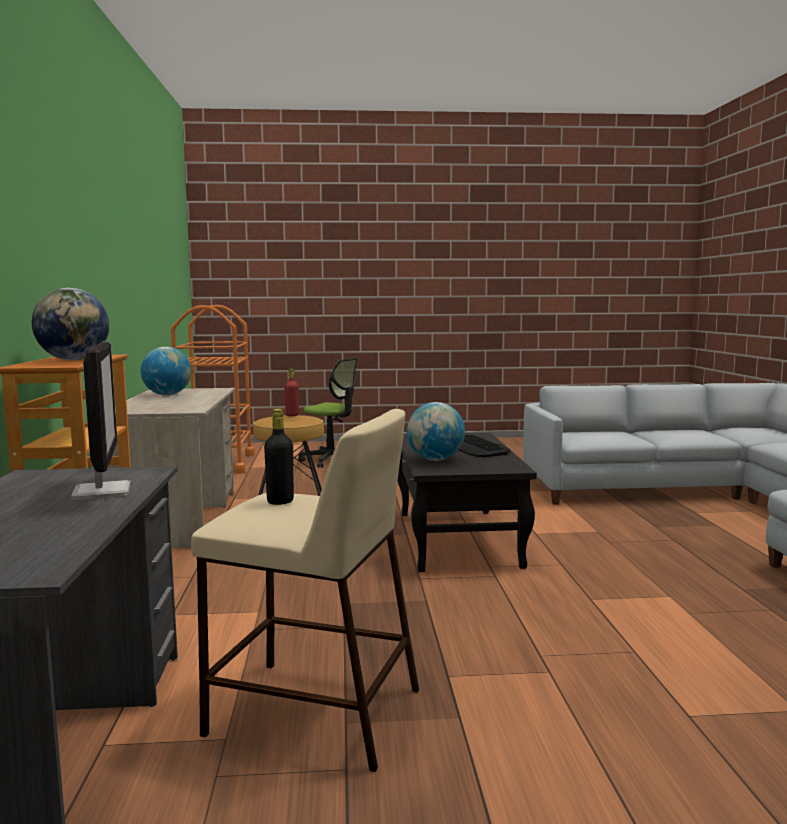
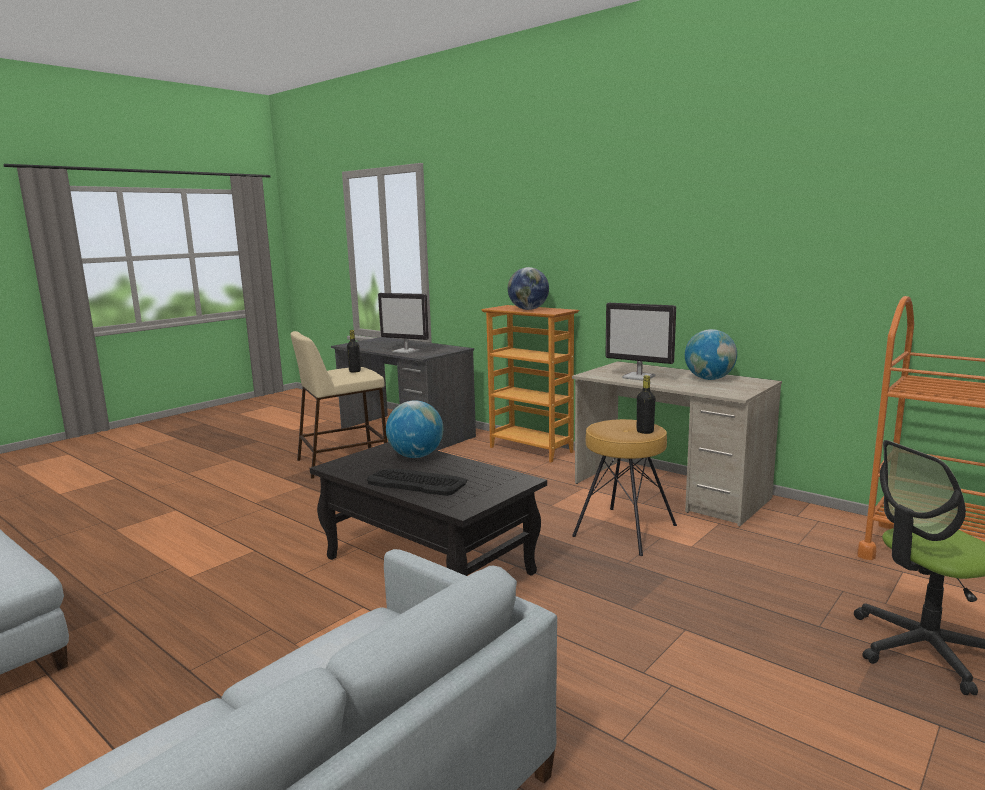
camera: 135 degrees right, 5 degrees up
red bottle [285,368,299,416] -> black bottle [637,375,655,434]
none -> monitor [605,303,676,381]

